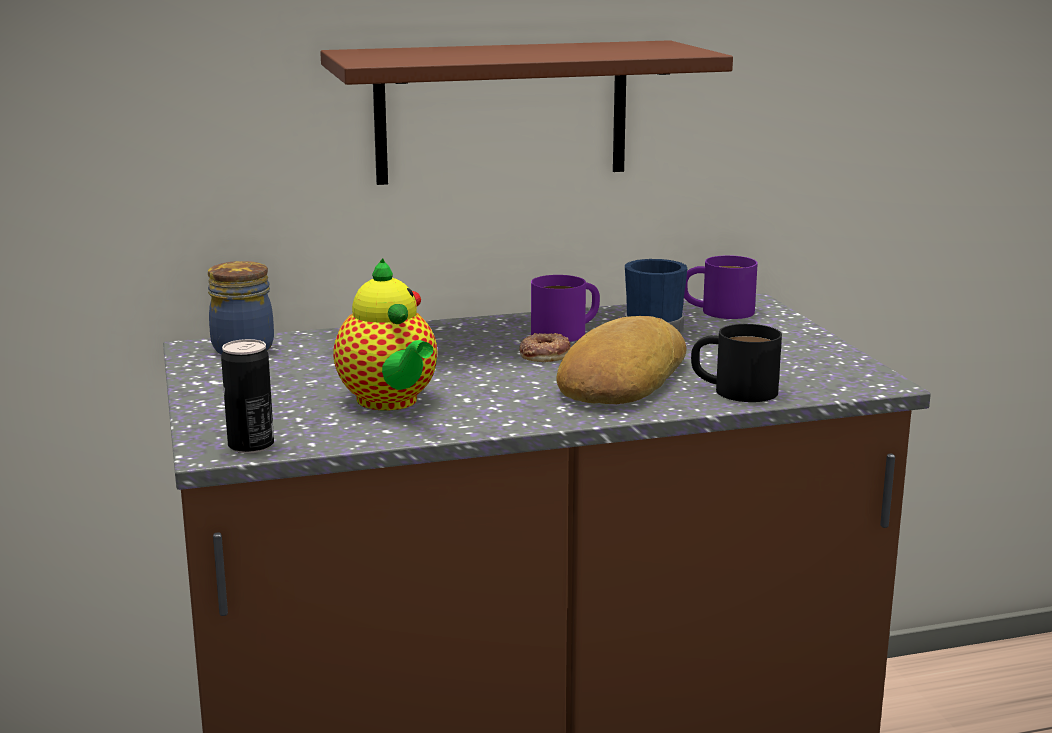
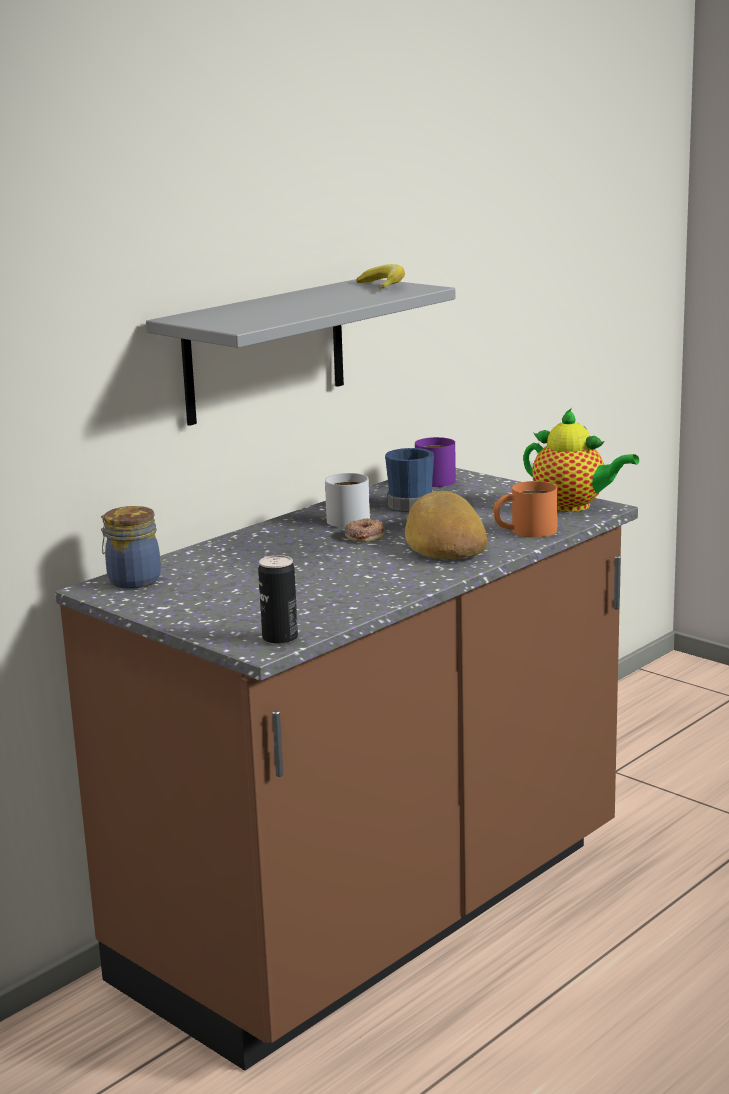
camera: 30 degrees left, 0 degrees up
brown shelf [320,40,733,185] -> grey shelf [146,279,455,426]
teapot [333,258,437,410] -> teapot moved to [523,408,639,512]
purple mug [531,275,600,342] -> white mug [325,473,370,528]
black mug [691,324,782,402] -> orange mug [494,481,558,538]
none -> banana [356,264,405,289]

